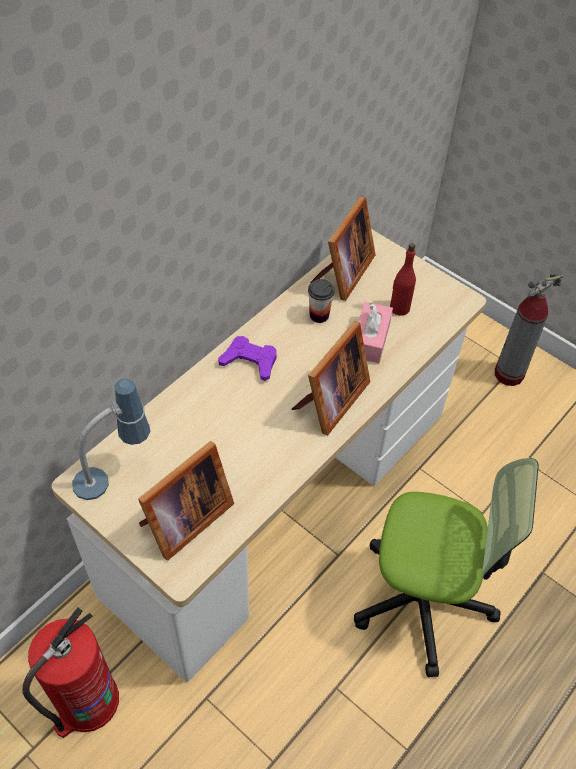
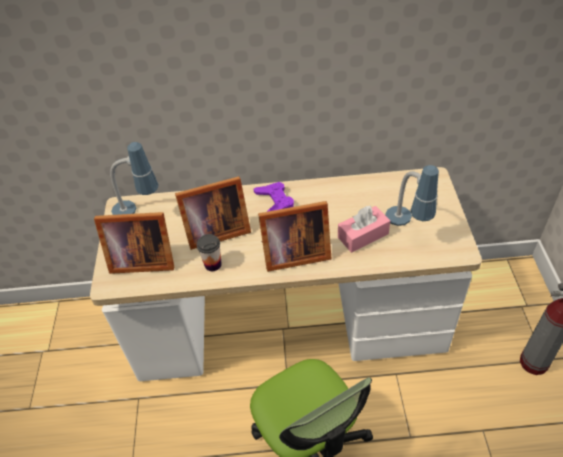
camera: 50 degrees right, 5 degrees down
fire extinguisher [22,607,119,738] -> none
cup [308,279,335,323] -> cup moved to [197,234,222,271]
picture frame [310,196,375,301] -> picture frame moved to [175,176,251,250]
red bottle [390,243,416,316] -> table lamp [385,165,439,226]

